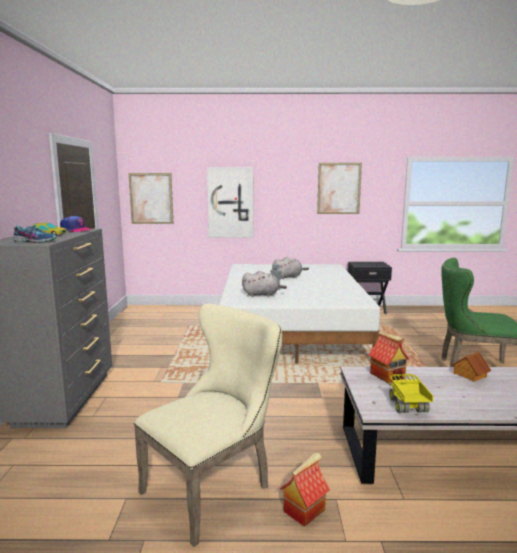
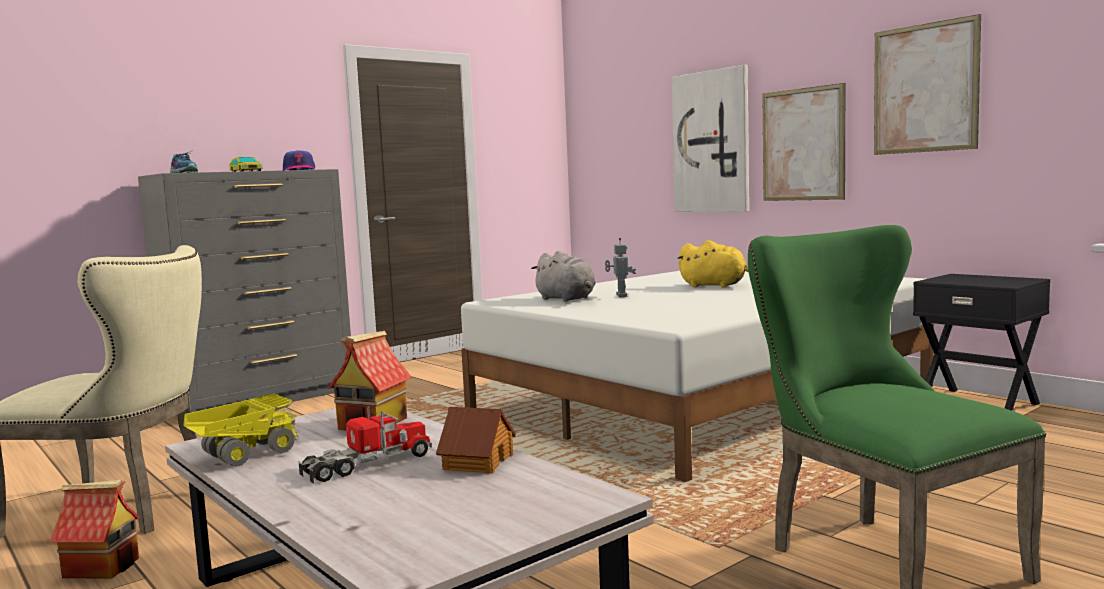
camera: 50 degrees right, 5 degrees down
picture [129,173,173,224] -> picture moved to [762,83,845,201]
grey plush toy [272,257,309,279] -> yellow plush toy [677,240,749,287]
none -> toy truck [298,406,432,484]

